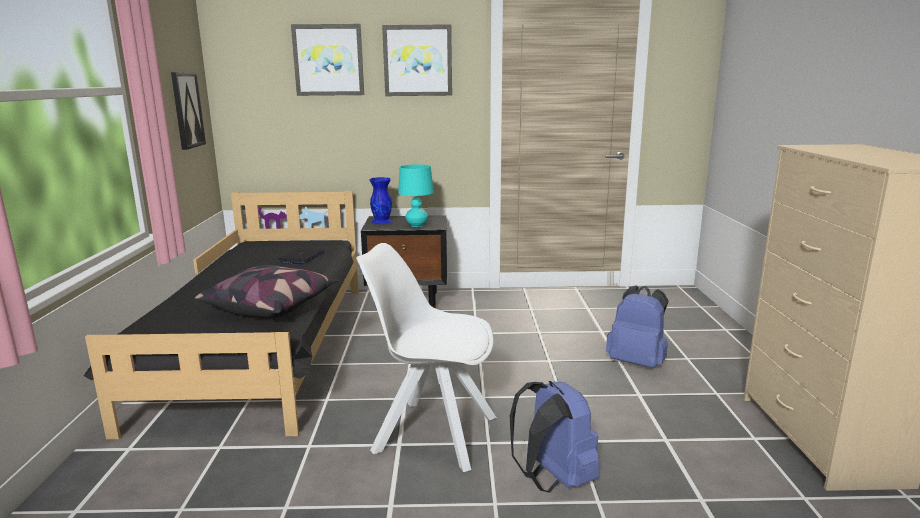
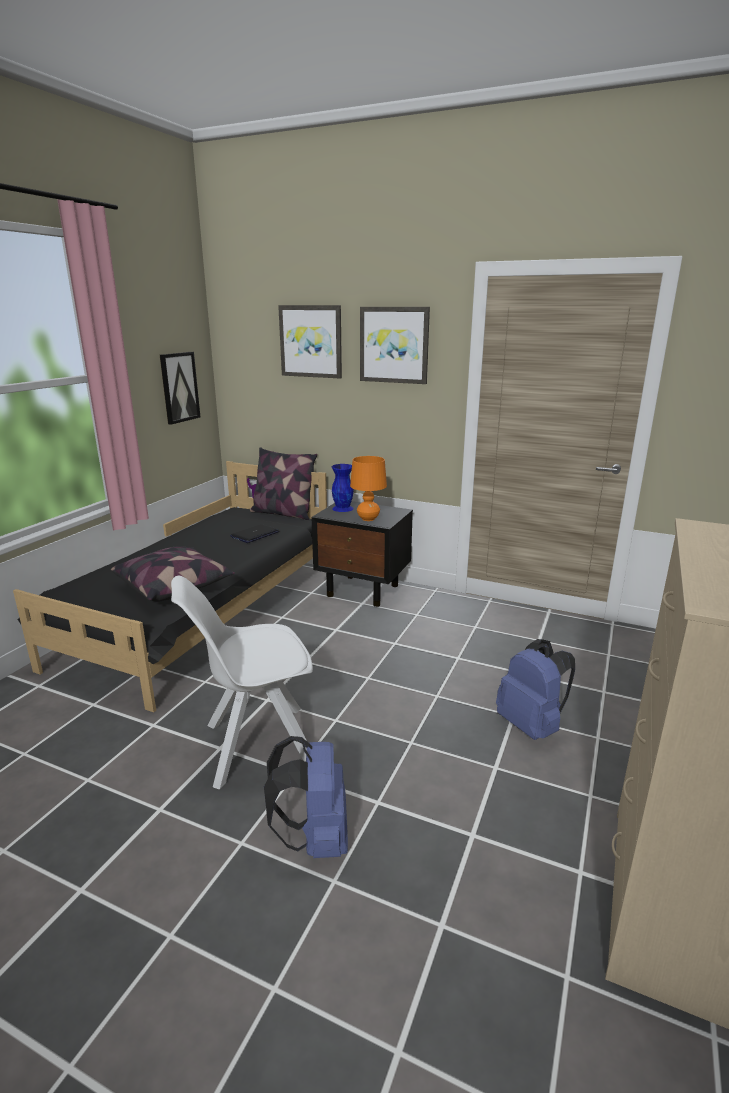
camera: 25 degrees right, 5 degrees up
white chair [356,243,497,472] -> white chair turned 60 degrees counterclockwise [171,576,313,790]
turquoise table lamp [398,164,434,227] -> orange table lamp [350,456,387,521]
none -> pillow [250,447,317,520]

